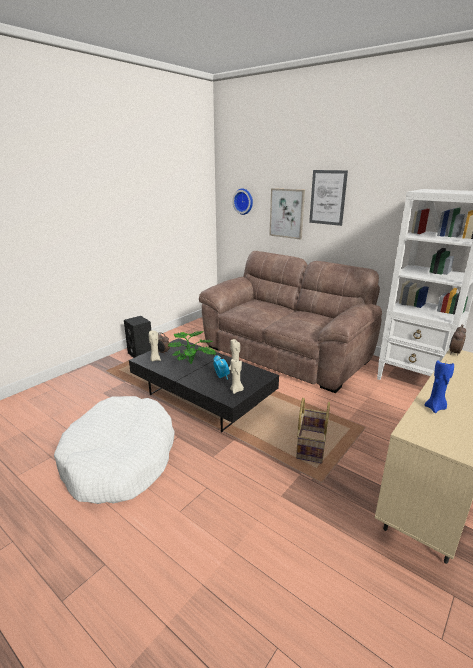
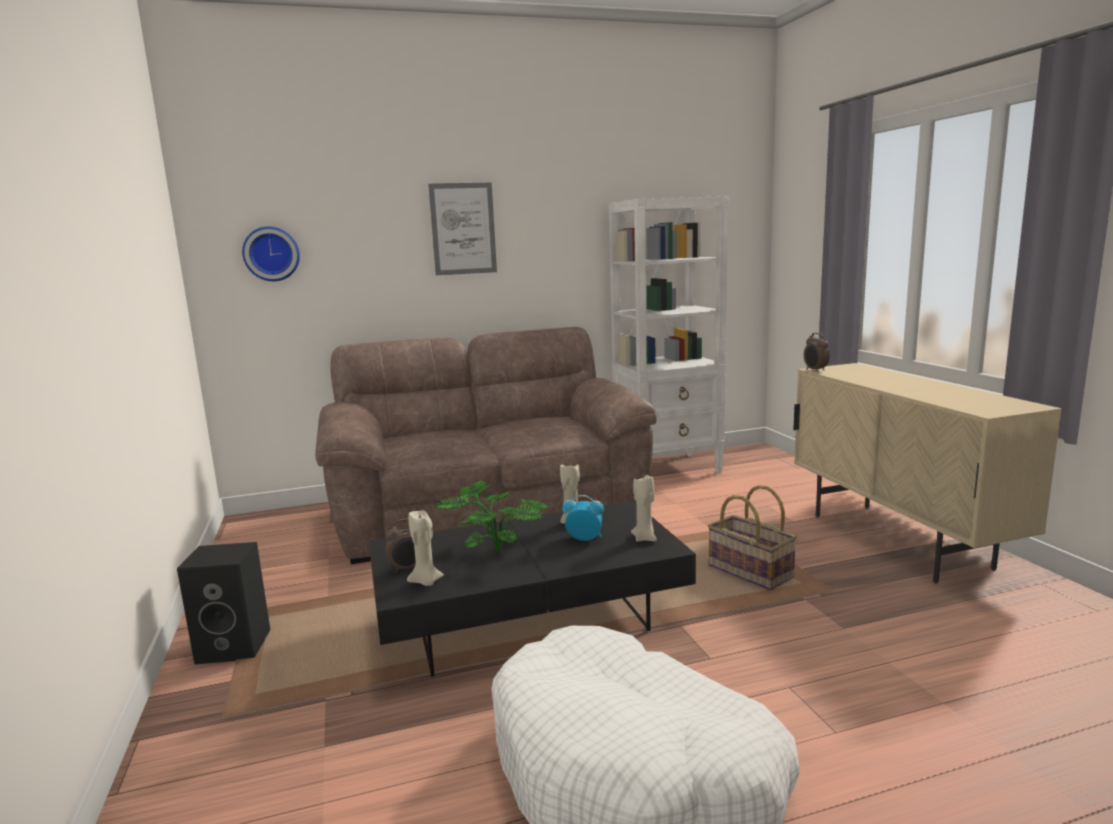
camera: 55 degrees left, 10 degrees down
picture [269,188,305,240] -> none
blue candle [425,360,454,413] -> none

